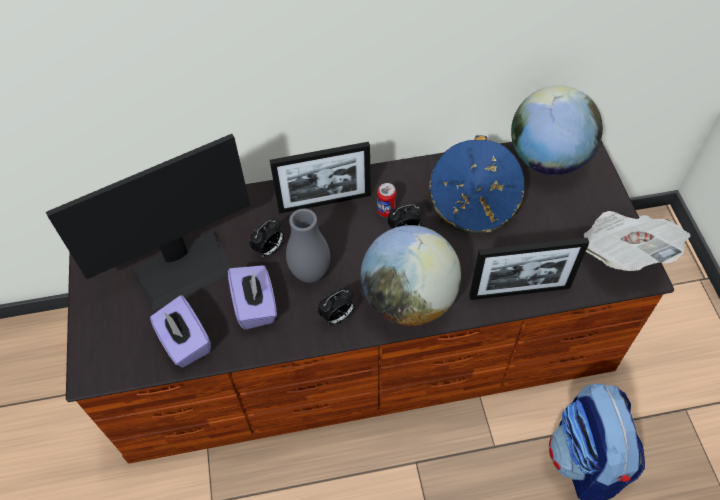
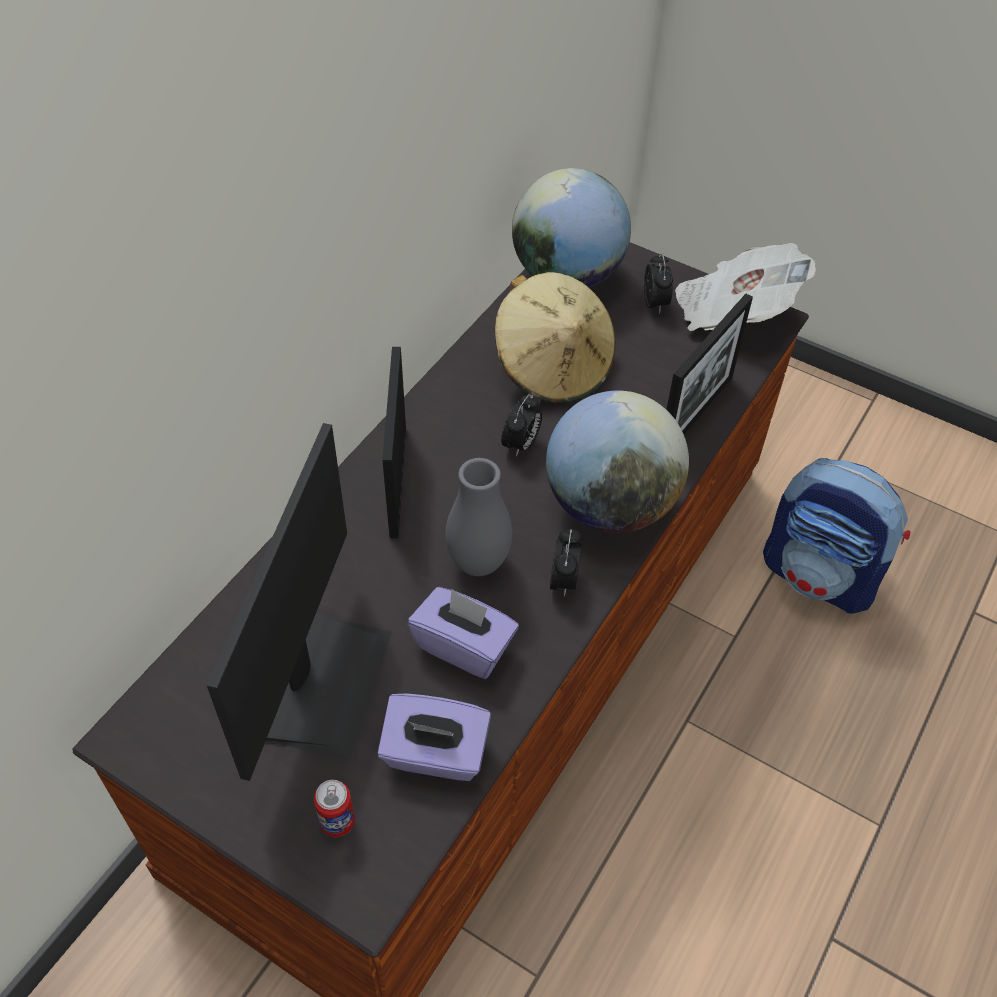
camera: 50 degrees left, 5 degrees down
alarm clock [250,219,284,258] -> alarm clock moved to [644,253,673,314]
picture frame [270,142,371,214] -> picture frame turned 150 degrees clockwise [382,347,406,538]
can [377,183,396,217] -> can moved to [314,780,355,837]
blue hat [429,135,525,234] -> beige hat [495,272,616,403]

